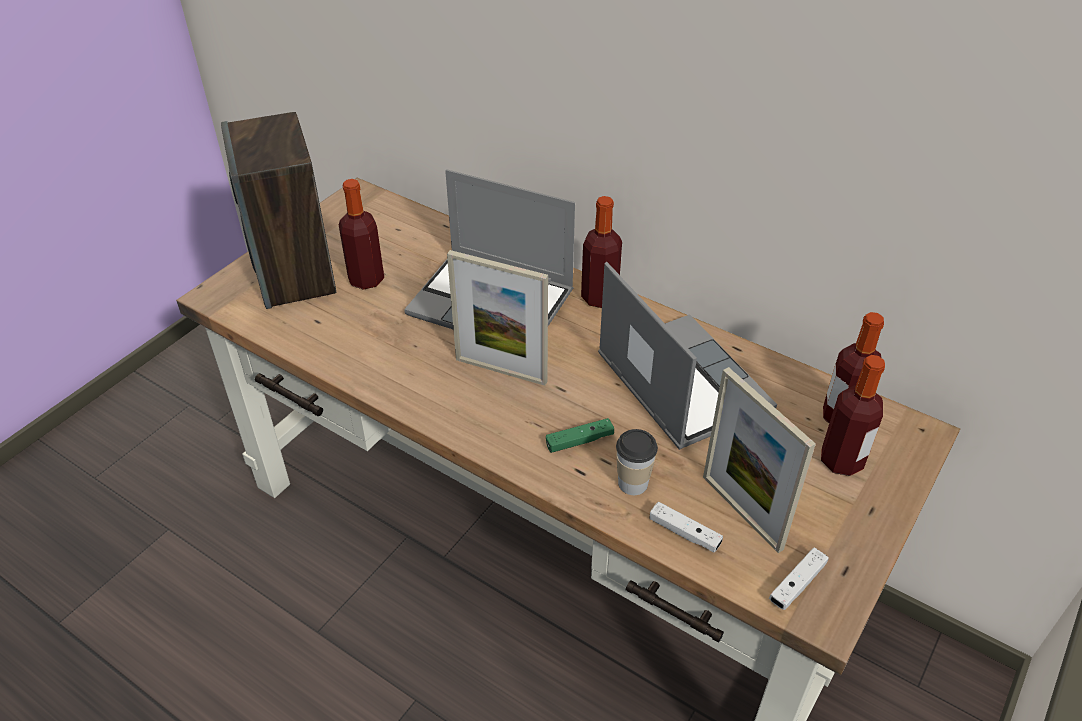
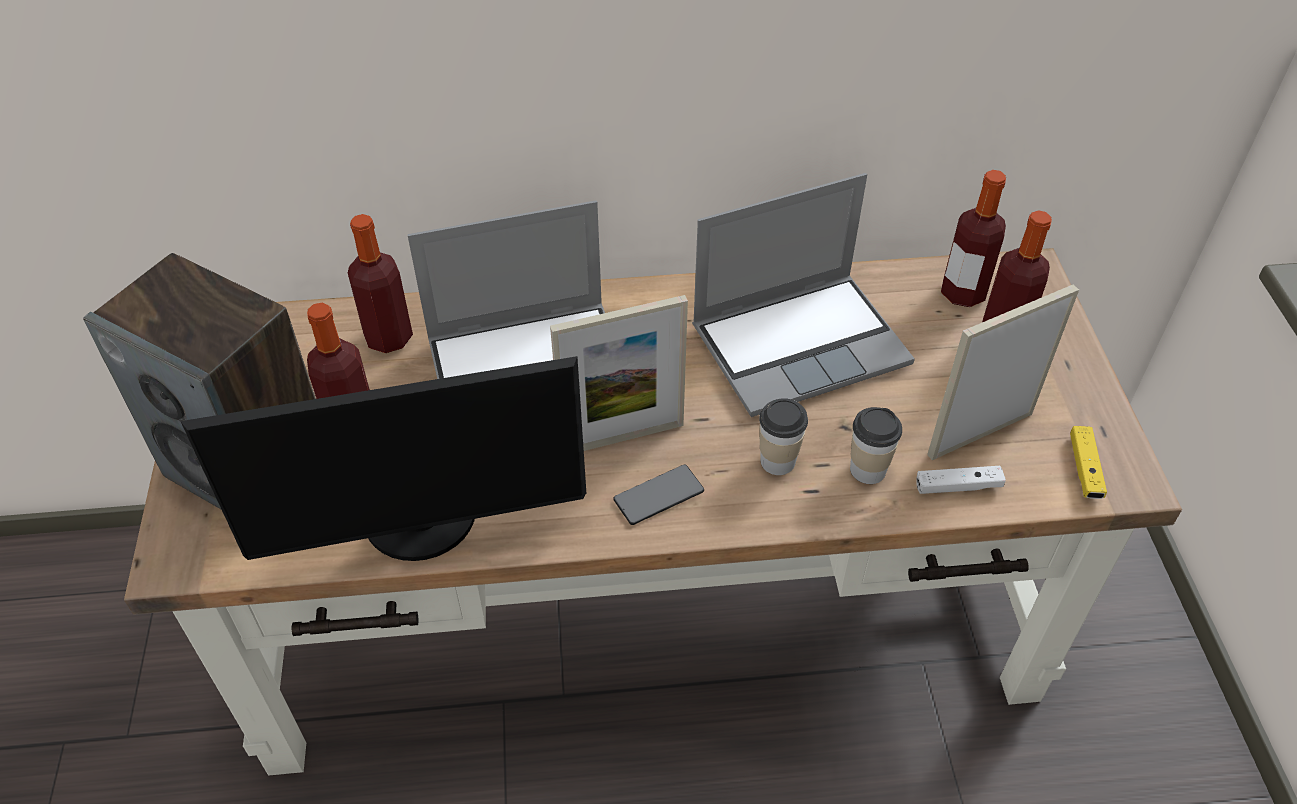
camera: 40 degrees left, 5 degrees up
green game controller [546,418,614,453] -> cup [759,398,808,475]
bottle [581,196,622,308] -> bottle moved to [348,214,413,353]
laptop [598,262,777,450] -> laptop turned 135 degrees clockwise [692,173,915,417]
picture frame [703,367,816,553] -> picture frame turned 135 degrees clockwise [927,284,1079,460]
white game controller [769,547,829,610] -> yellow game controller [1070,426,1107,499]
none -> monitor [181,356,586,561]
none -> phone [614,465,704,525]

